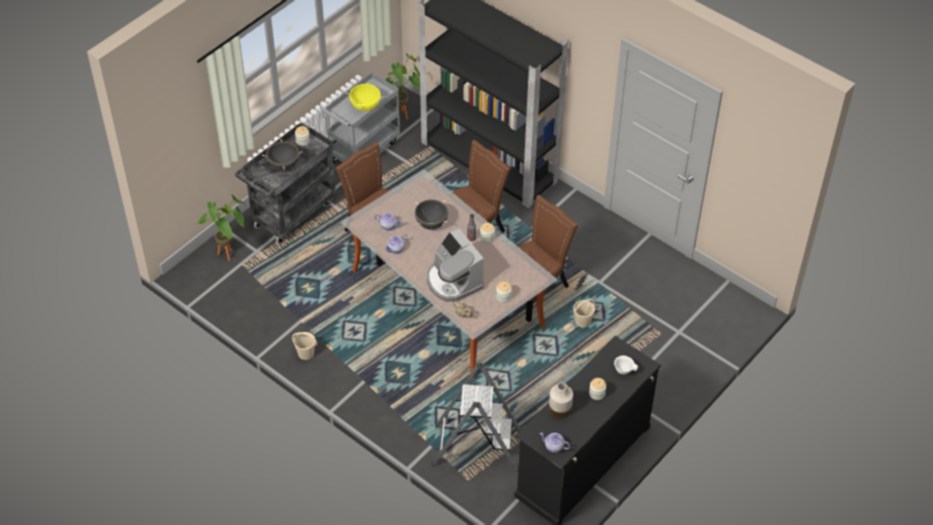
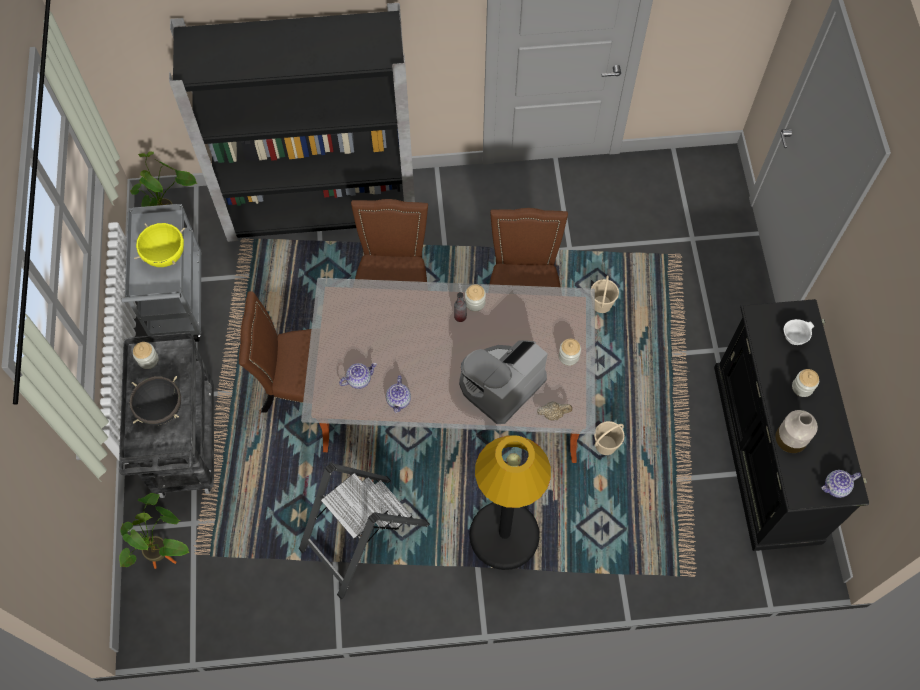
camera: 45 degrees left, 15 degrees up
beige bucket [292,332,317,360] -> beige bucket moved to [594,421,624,455]
black cooking pot [414,199,448,230] -> none
coffee machine [427,228,484,302] -> coffee machine turned 120 degrees clockwise [459,340,548,424]
grey step ladder [432,363,521,472] -> grey step ladder moved to [298,463,430,600]
none -> black floor lamp [469,436,551,570]

